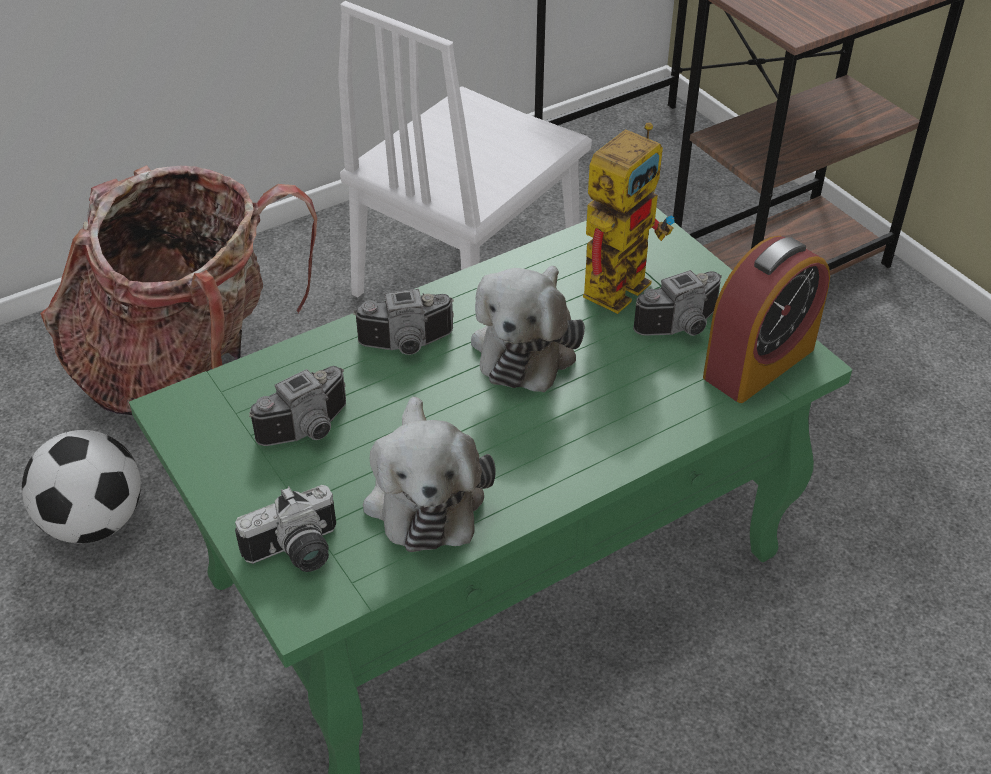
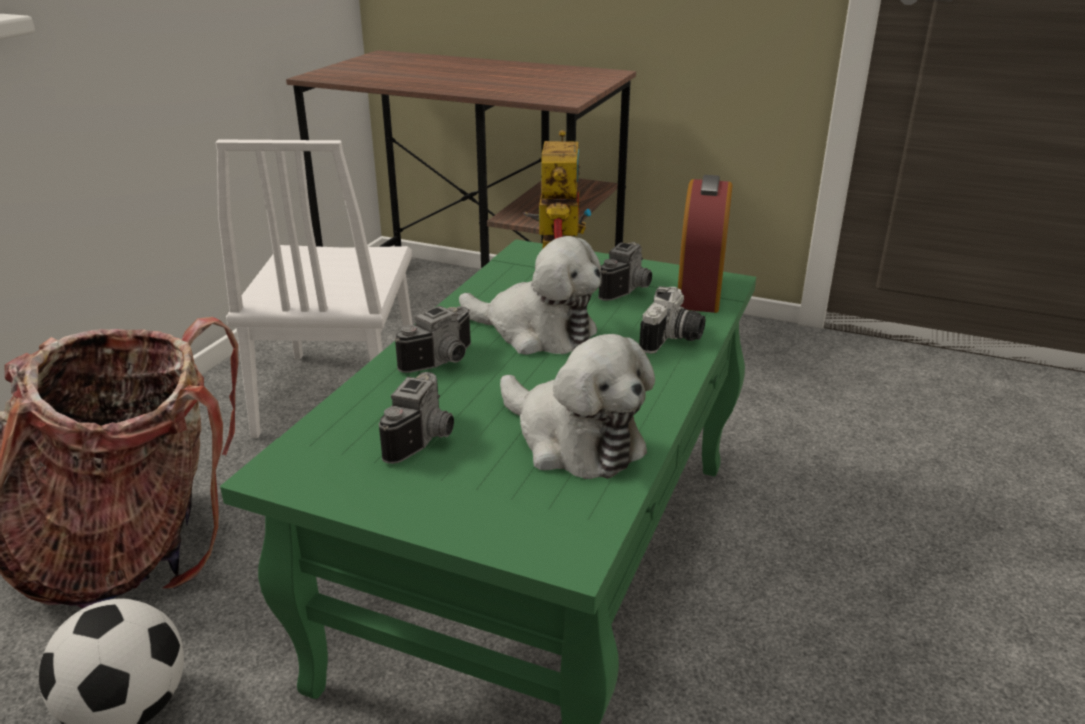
camera: 35 degrees left, 15 degrees down
camera [235,485,336,572] -> camera moved to [639,286,705,354]
plush toy [471,266,585,392] -> plush toy turned 45 degrees counterclockwise [459,236,602,355]

